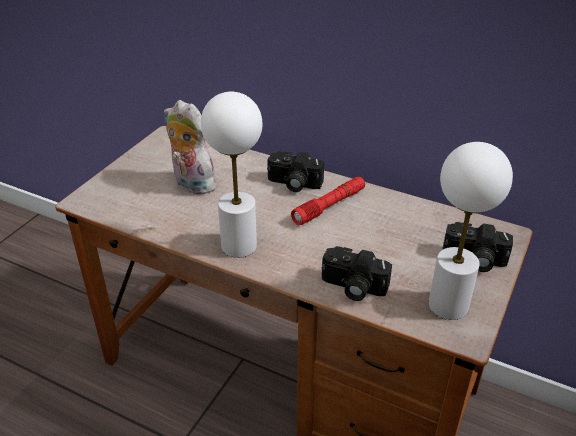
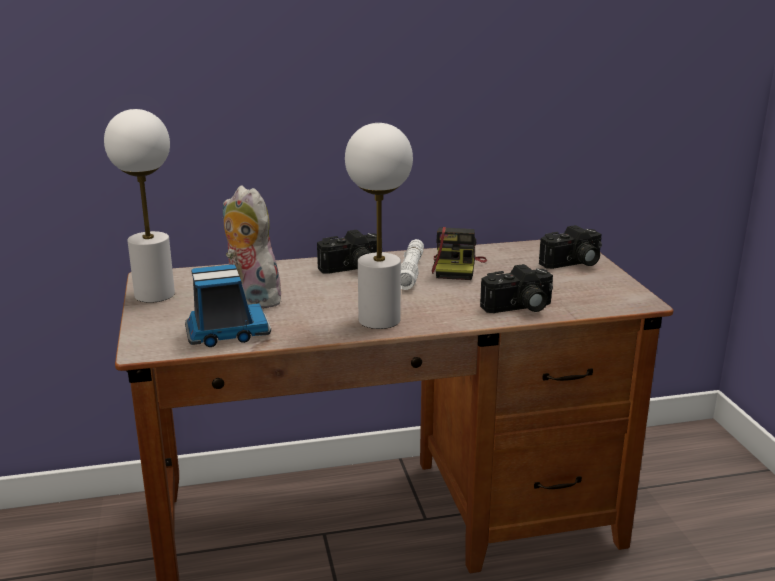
camera: 40 degrees left, 15 degrees down
plush toy [164,100,216,194] -> plush toy turned 45 degrees clockwise [223,186,282,309]
red flashlight [291,177,365,225] -> white flashlight [401,239,424,290]
white table lamp [429,142,513,320] -> white table lamp moved to [104,109,175,303]
none -> toy truck [185,265,271,347]
none -> camera [431,227,487,280]

